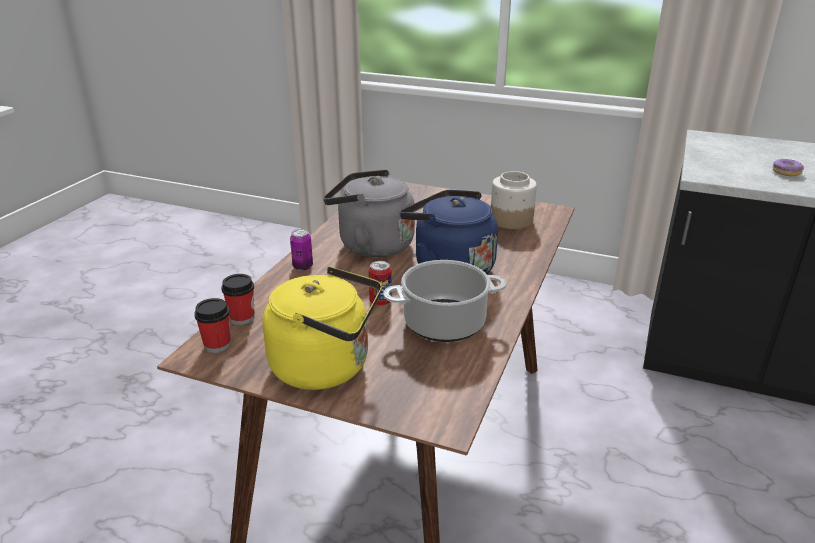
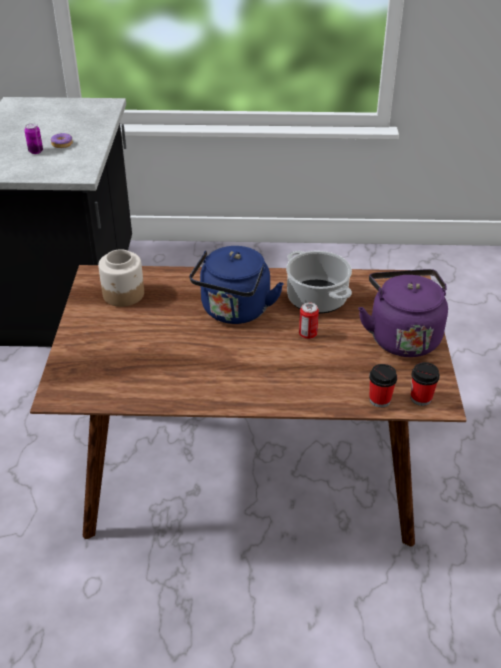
camera: 110 degrees left, 10 degrees up
yellow kettle [262,266,382,390] -> purple kettle [358,269,448,357]
can [290,229,313,271] -> can moved to [24,123,43,154]
grey kettle [323,170,415,257] -> none

